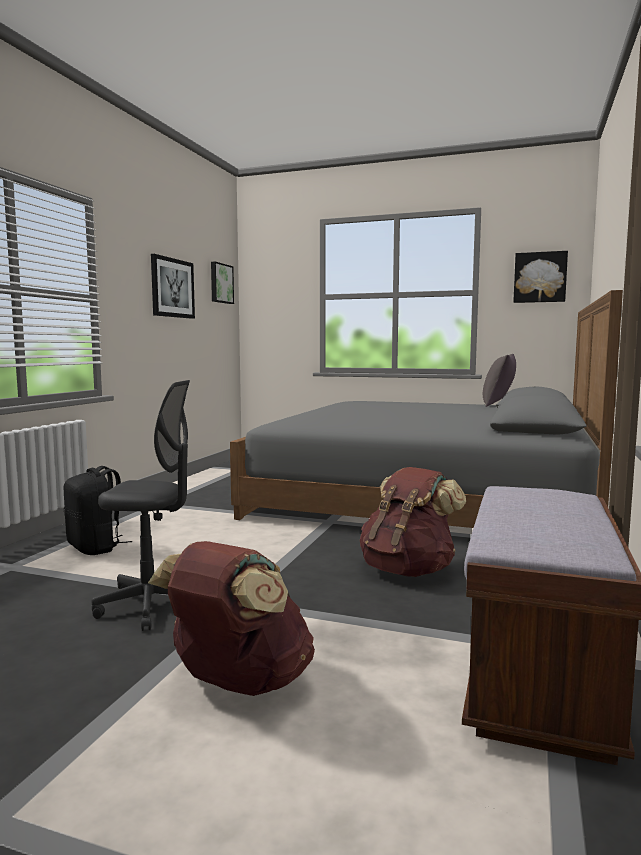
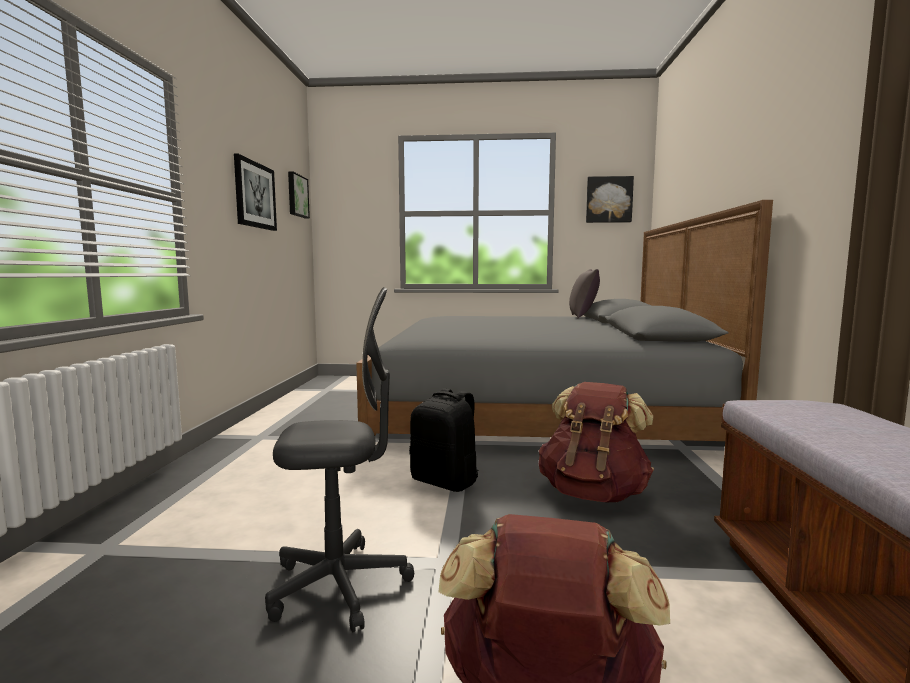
camera: 15 degrees left, 0 degrees up
black backpack [64,466,132,555] -> black backpack moved to [409,388,479,492]

